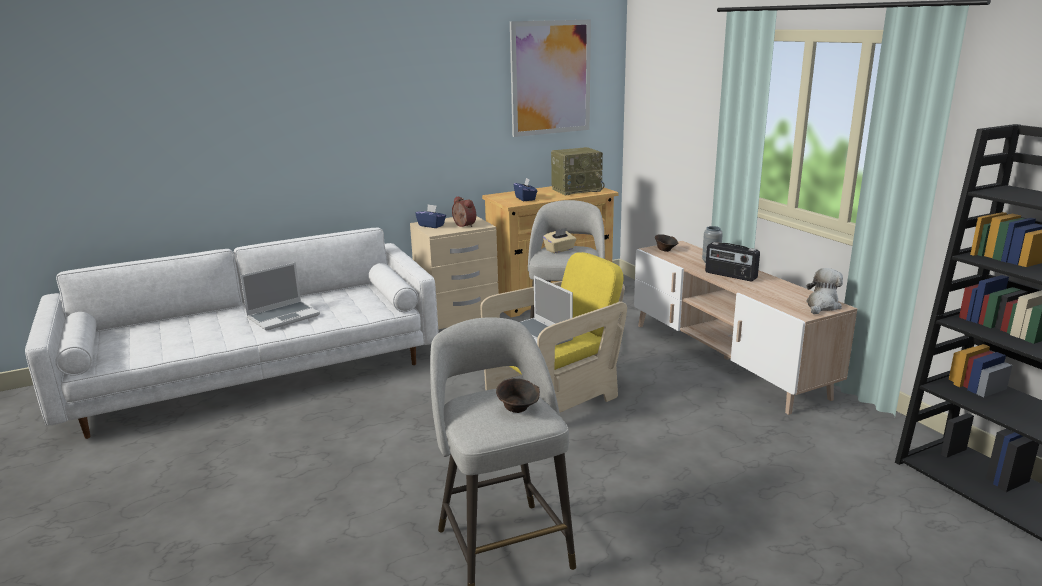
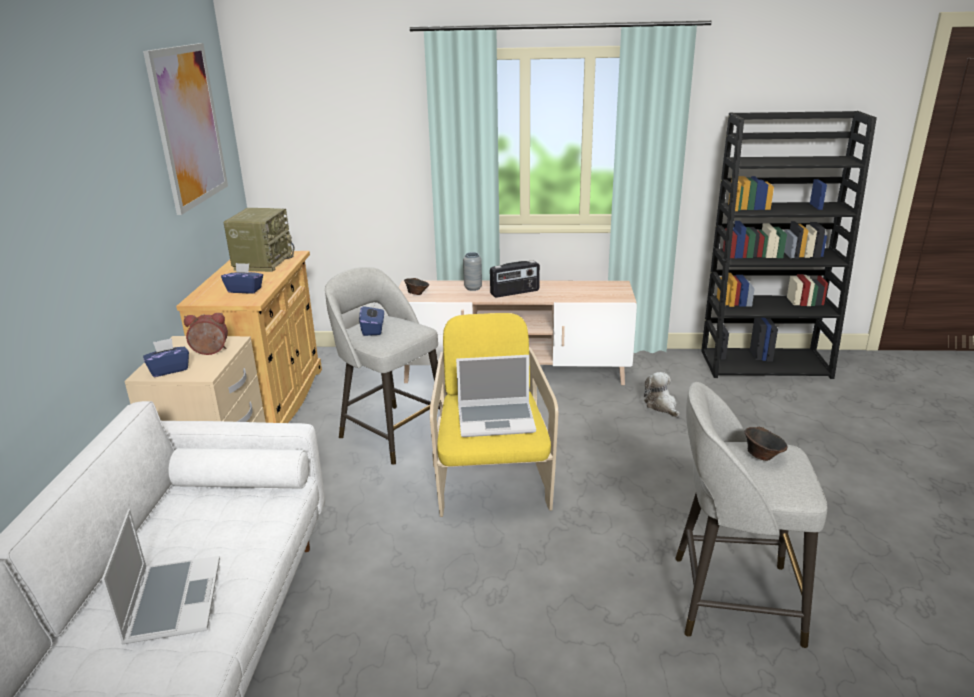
camera: 60 degrees left, 5 degrees up
beige tissue box [543,228,576,253] -> blue tissue box [359,304,384,336]
plush toy [806,268,843,314] -> plush toy moved to [644,372,680,417]

